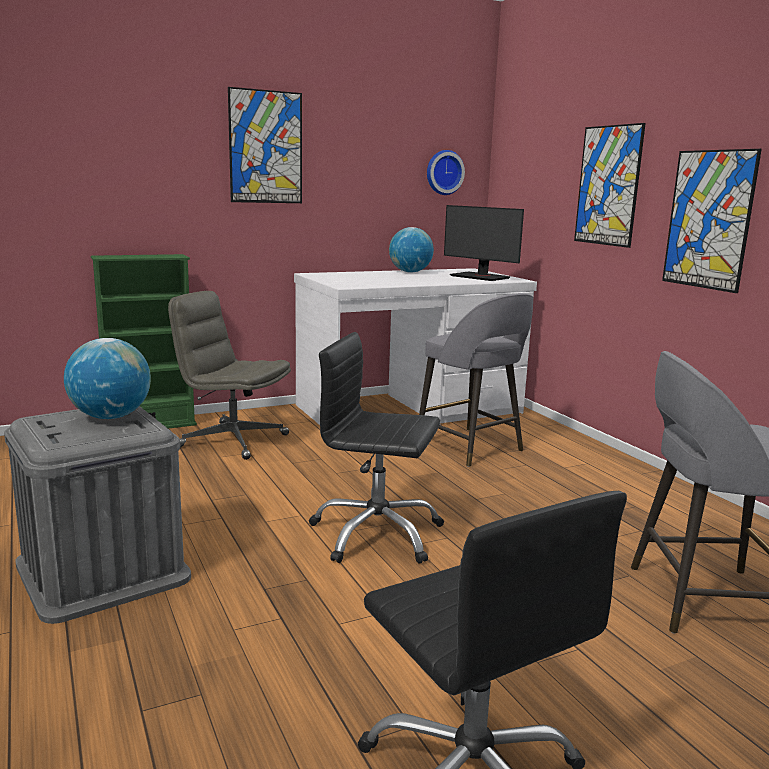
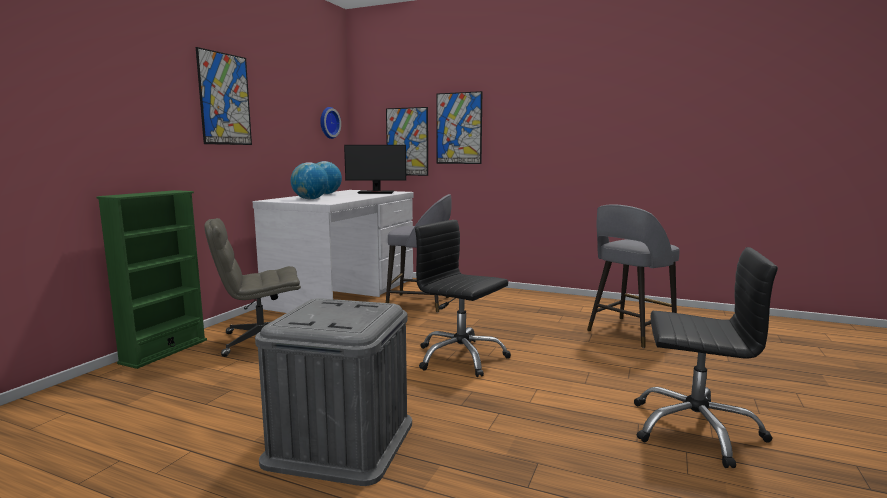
camera: 40 degrees left, 5 degrees down
globe [64,338,151,419] -> globe moved to [291,162,328,199]
black office chair [309,332,444,564] -> black office chair turned 60 degrees clockwise [415,220,511,377]
picture [662,149,762,293] -> picture moved to [386,107,428,176]

